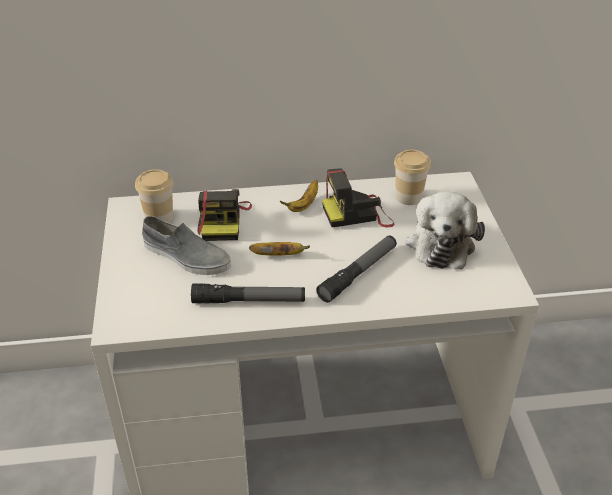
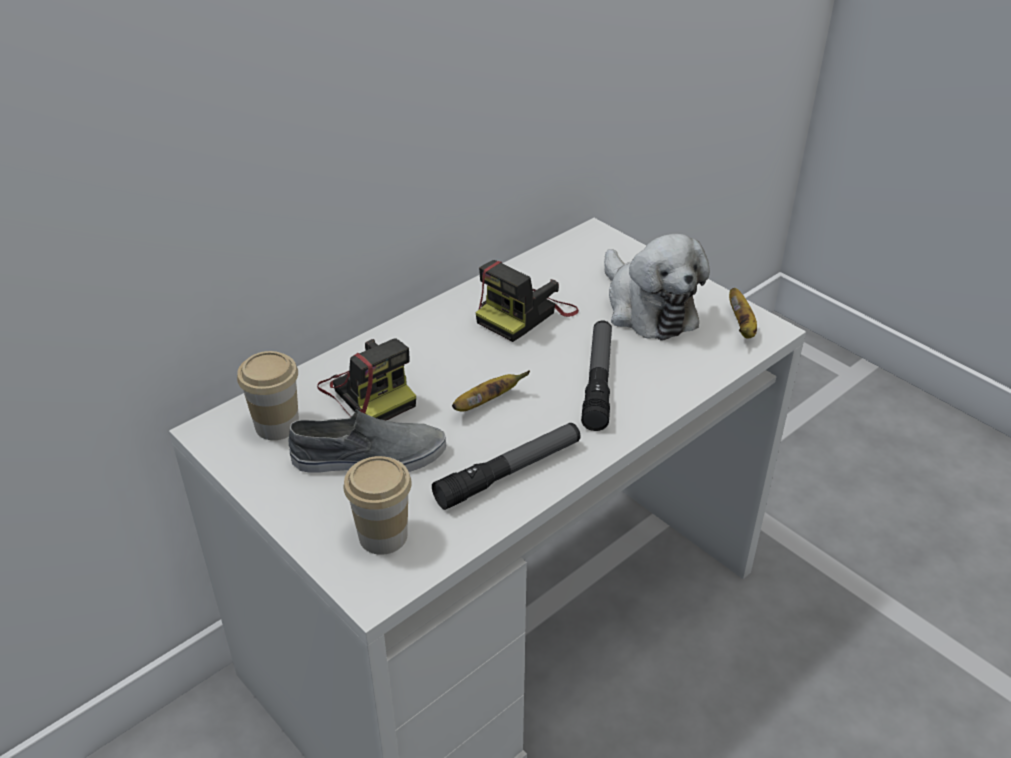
camera: 35 degrees left, 0 degrees up
banana [280,180,318,212] -> banana moved to [729,288,757,339]
cup [394,150,431,205] -> cup moved to [344,456,412,555]

